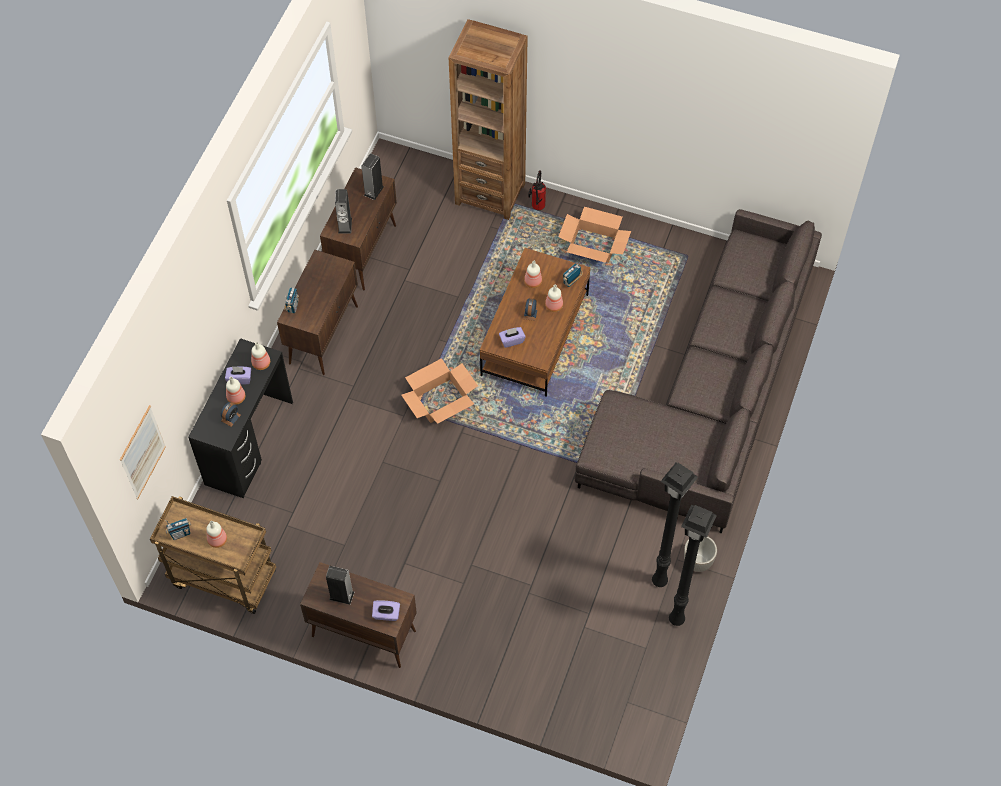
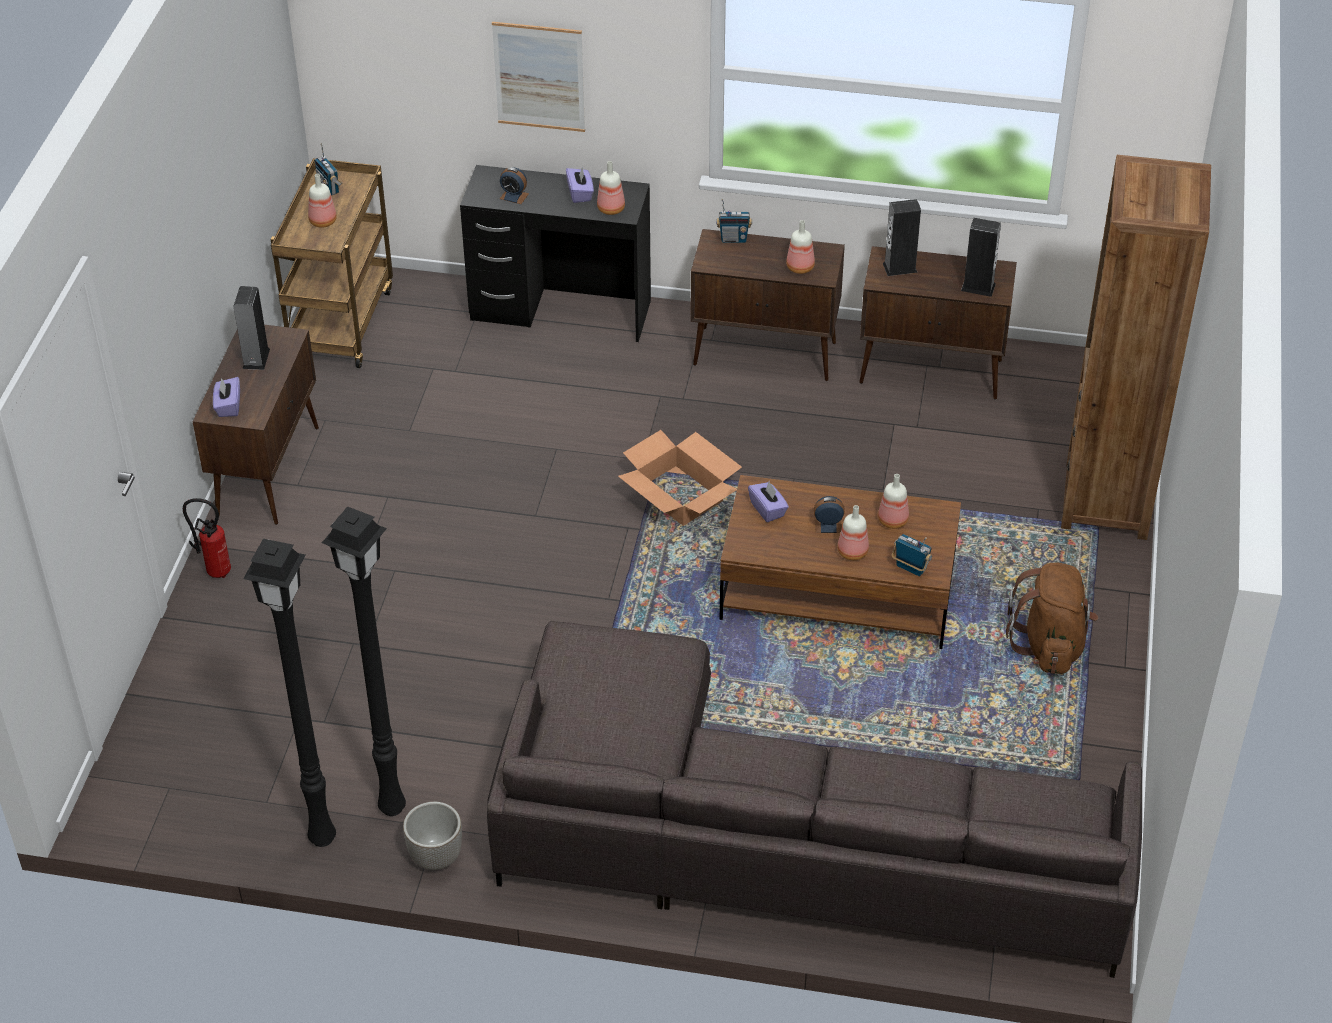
camera: 80 degrees right, 15 degrees down
picture [120,405,166,500] -> picture moved to [492,22,585,132]
bottle [226,377,245,405] -> bottle moved to [786,220,815,274]
fire extinguisher [528,170,546,210] -> fire extinguisher moved to [183,498,231,578]
cardboard box [558,207,631,263] -> brown backpack [1006,562,1098,674]

